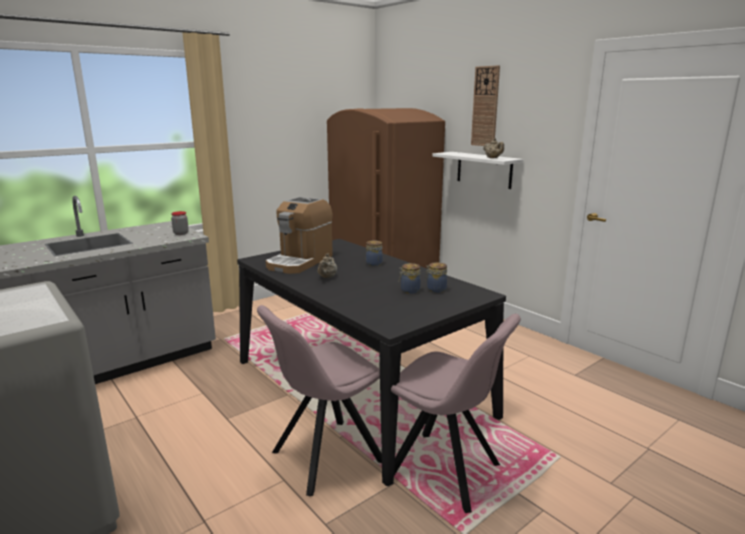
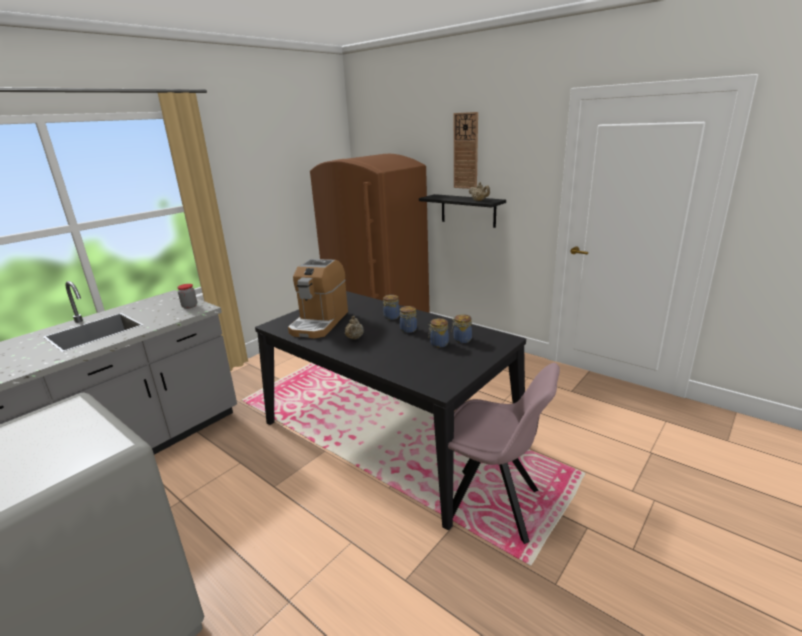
camera: 10 degrees left, 5 degrees up
pink chair [257,305,382,496] -> none
white shelf [432,152,523,189] -> black shelf [419,194,506,228]
none -> jar [400,306,417,333]

